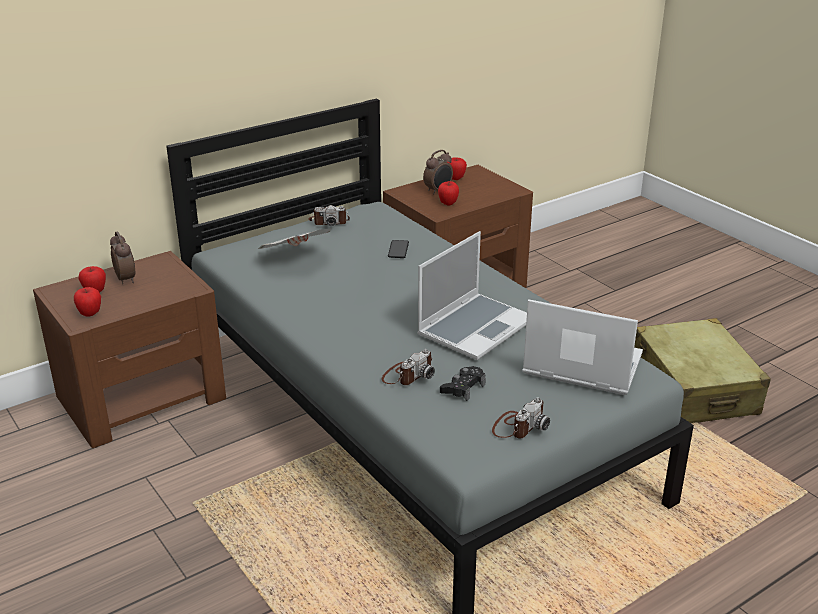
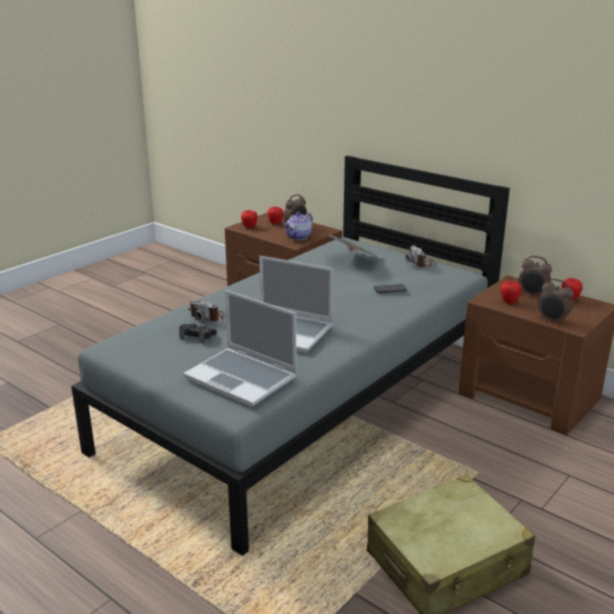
camera: 75 degrees right, 5 degrees down
camera [492,398,550,438] -> none
laptop [523,299,643,395] -> laptop turned 120 degrees clockwise [183,290,297,407]
none -> teapot [284,212,313,240]
none -> alarm clock [538,279,574,325]

